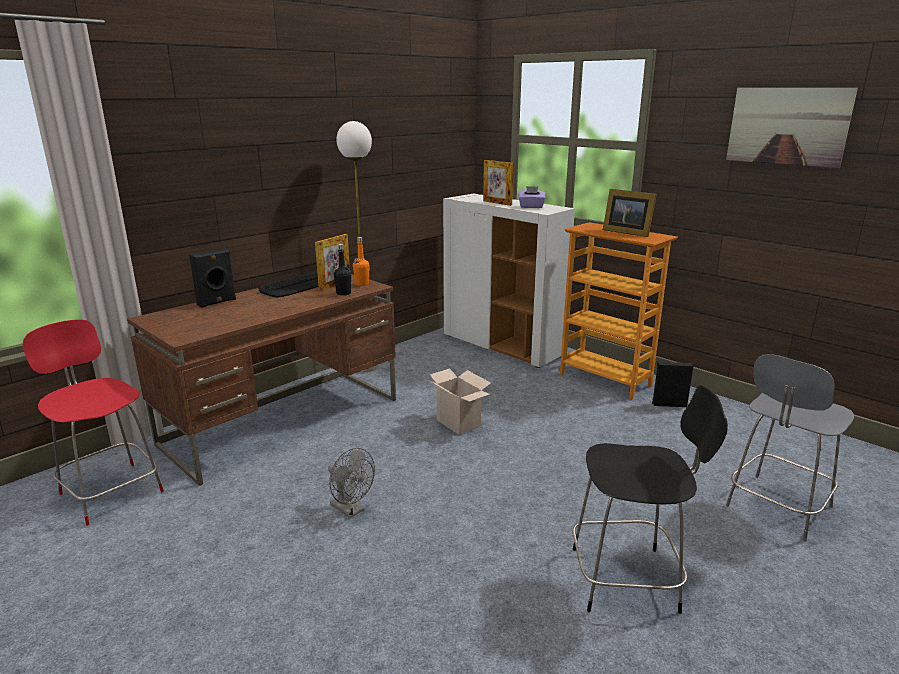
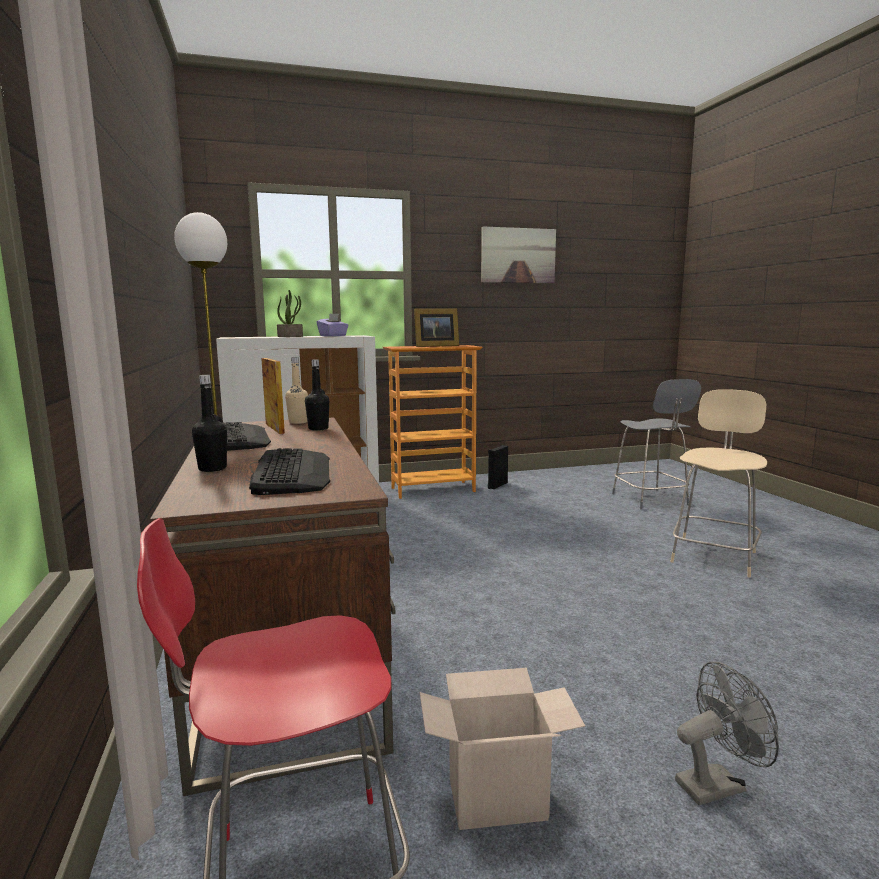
camera: 60 degrees left, 10 degrees down
black speaker [189,248,236,308] -> black bottle [192,375,227,472]
grey fan [328,448,375,518] -> grey fan moved to [675,661,779,805]
orange bottle [353,237,370,286] -> beige bottle [285,357,308,424]
cardboard box [428,368,491,435] -> cardboard box moved to [420,668,585,830]
picture frame [483,160,514,206] -> potted plant [277,290,303,337]
black chair [572,385,728,614] -> beige chair [671,389,767,578]
none -> keyboard [249,448,330,495]

